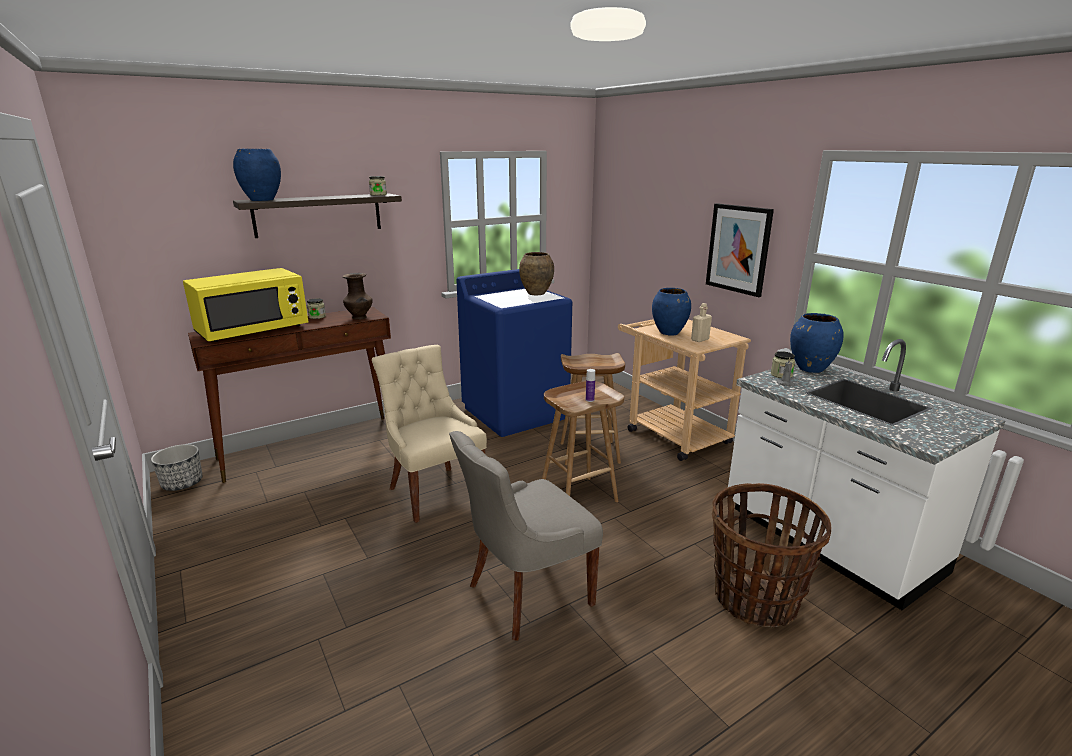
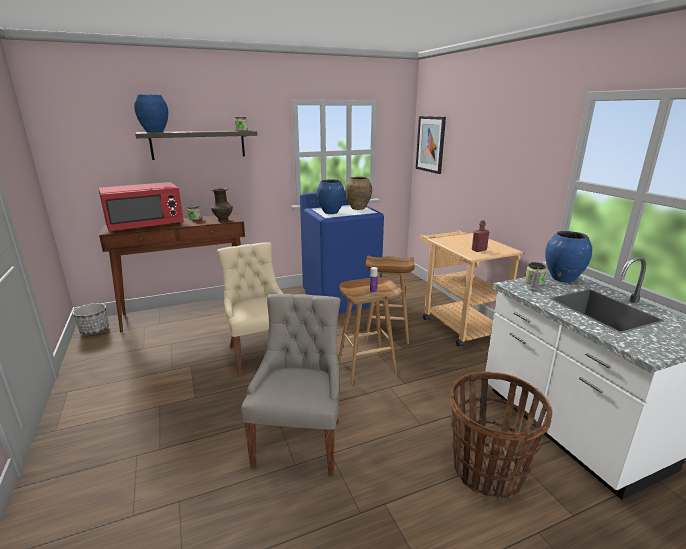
camera: 10 degrees right, 0 degrees up
yellow microwave [183,268,308,342] -> red microwave [98,182,184,232]
grey chair [449,431,603,641] -> grey chair turned 120 degrees clockwise [241,294,340,476]
blue vase [652,288,691,336] -> blue vase moved to [317,179,345,214]
beige bottle [691,303,712,342] -> red bottle [472,220,489,252]
picture [706,203,774,297] -> picture moved to [416,116,446,174]

